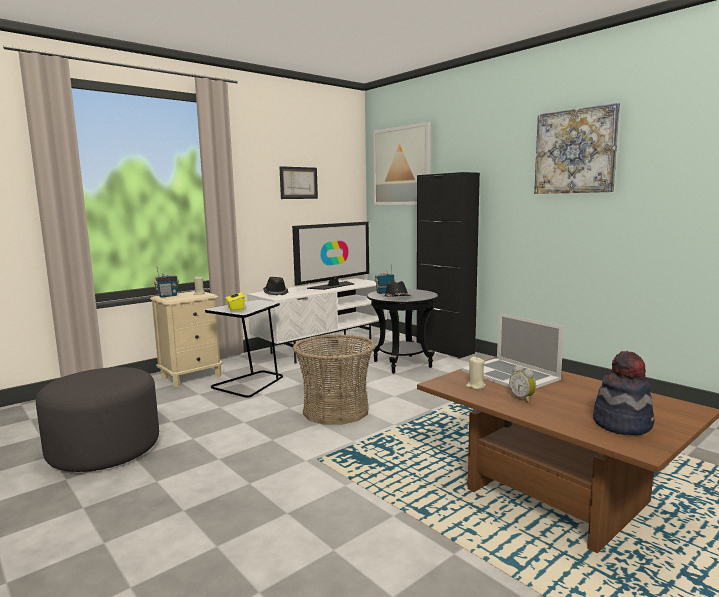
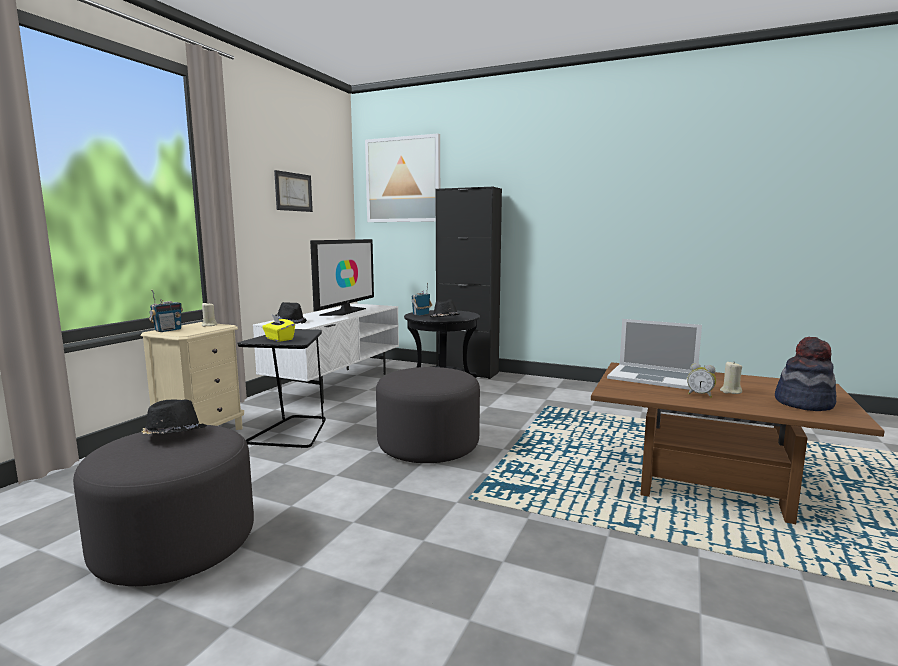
camera: 25 degrees left, 0 degrees up
basket [293,334,376,425] -> grey ottoman [376,367,480,463]
beige candle [466,356,486,389] -> beige candle moved to [720,362,742,394]
picture [534,103,620,194] -> none
none -> black hat [141,400,207,434]

